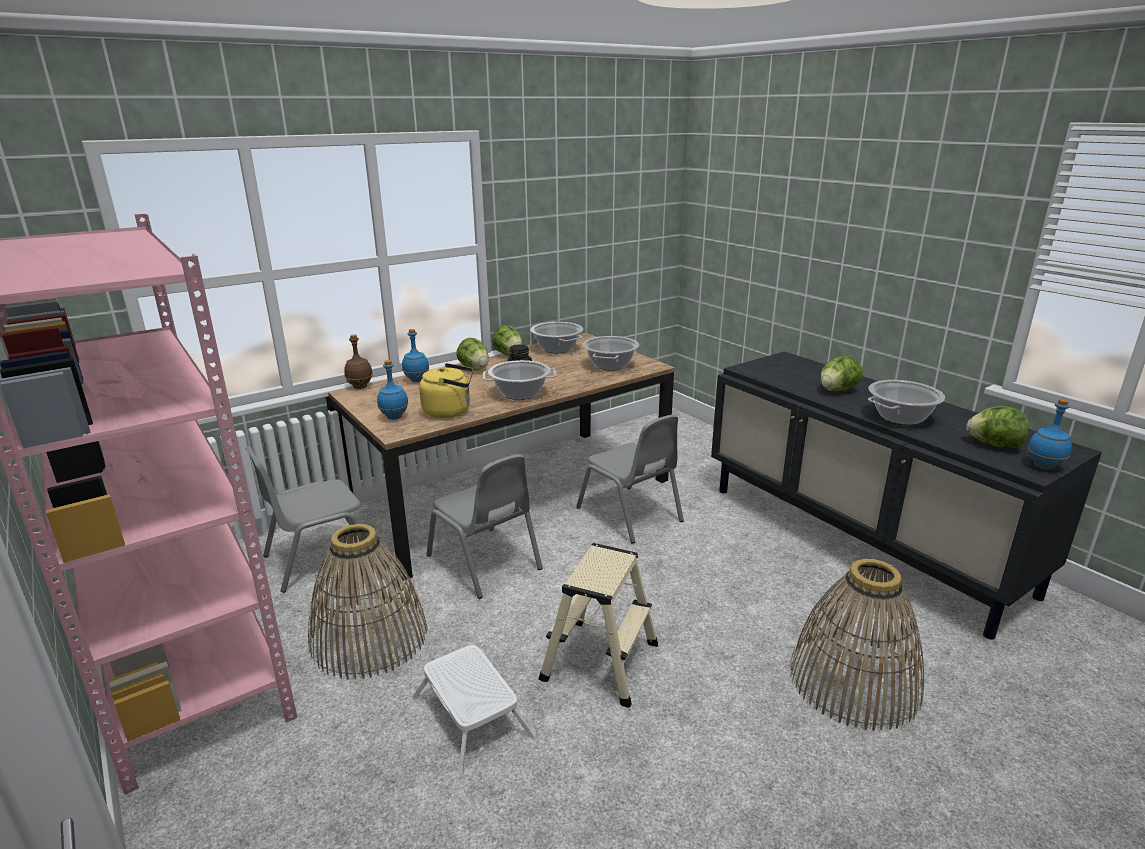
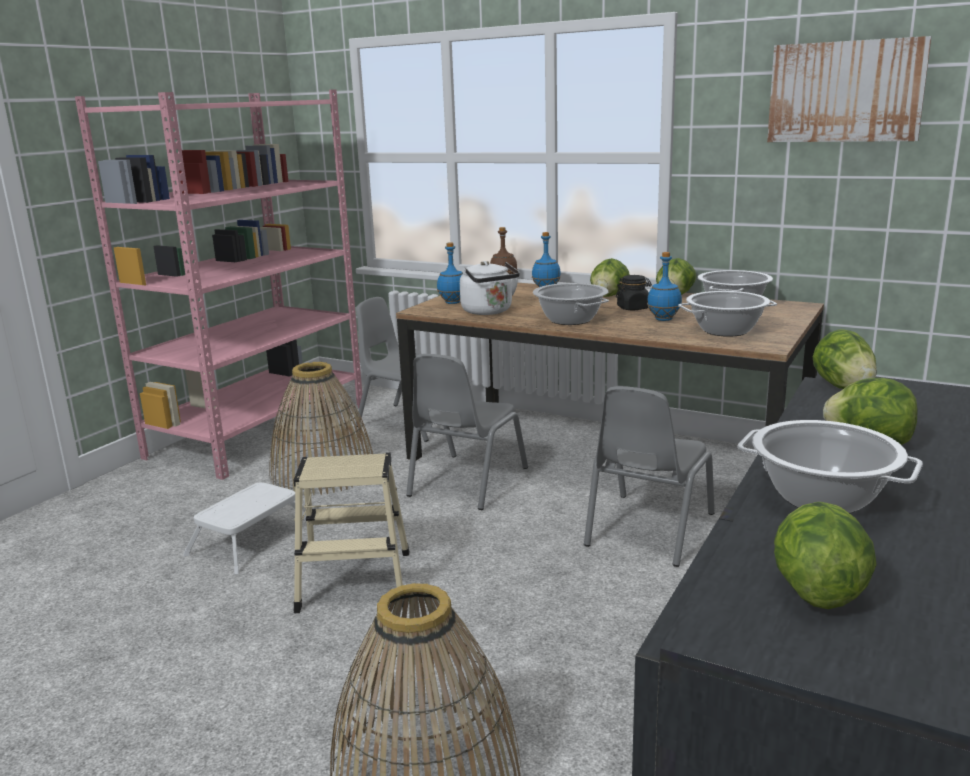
camera: 65 degrees right, 5 degrees down
yellow kettle [419,363,473,418] -> white kettle [460,261,520,315]
blue bottle [1028,399,1072,470] -> blue bottle moved to [647,252,682,321]
none -> picture [767,36,932,142]
none -> lettuce [813,329,877,389]

